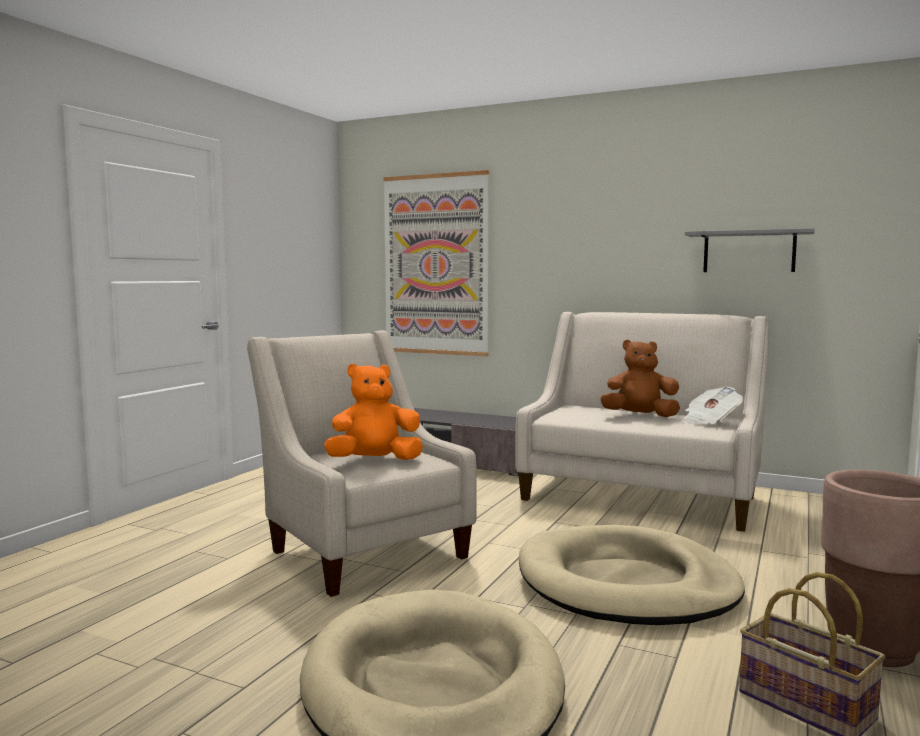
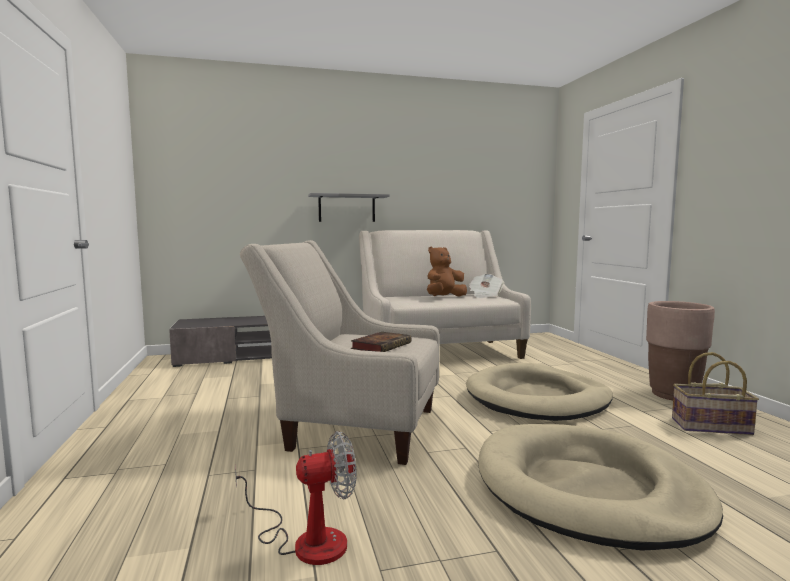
camera: 40 degrees left, 0 degrees up
orange plush toy [324,363,423,460] -> book [351,332,411,352]
picture [383,170,489,356] -> none
grey shelf [685,228,815,272] -> grey shelf moved to [308,193,390,222]
none -> fan [235,431,357,565]

